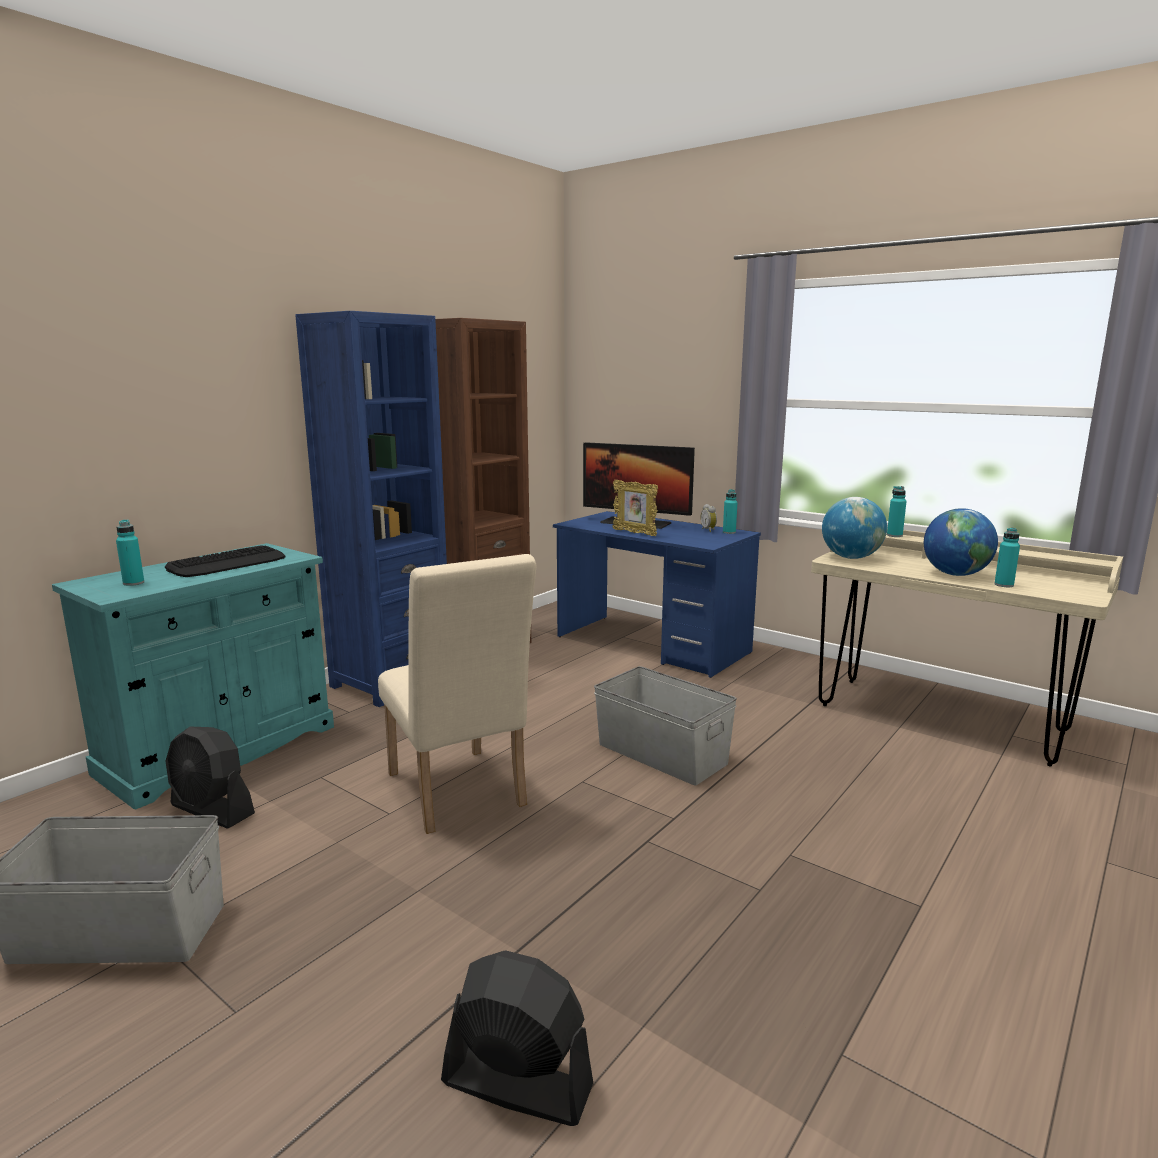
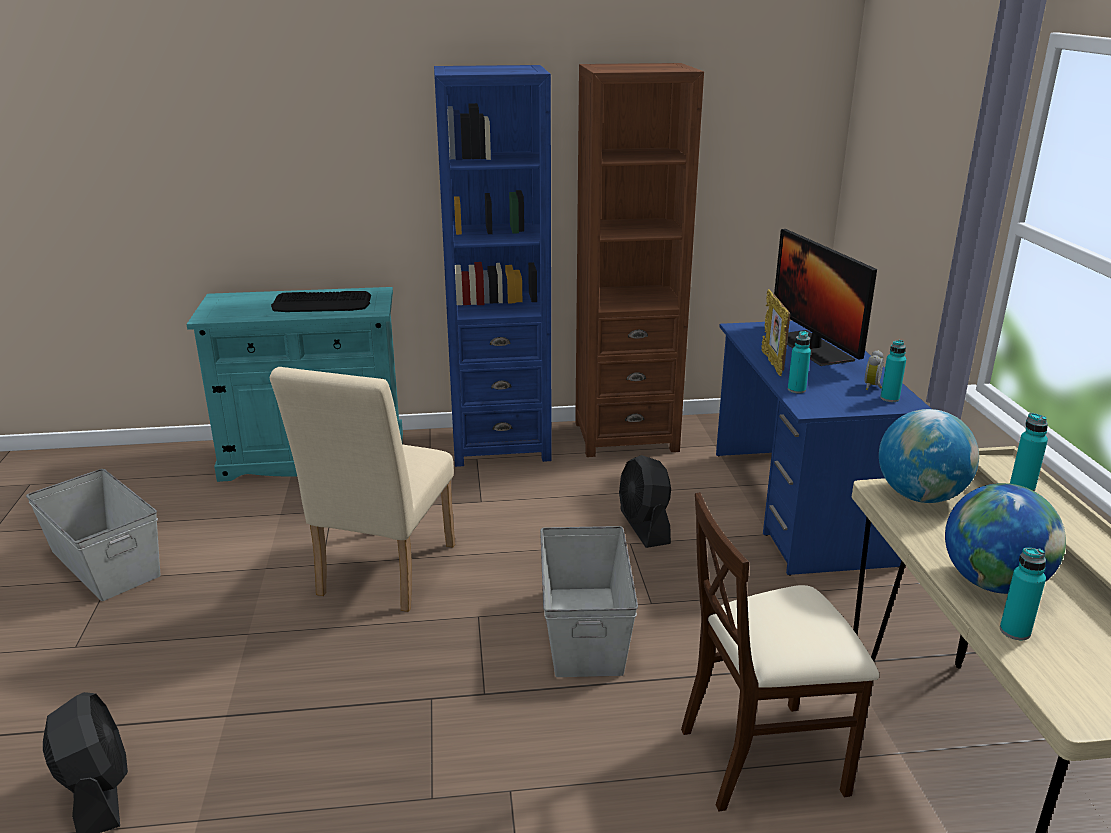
camera: 45 degrees right, 10 degrees up
turquoise bottle [116,520,144,586] -> turquoise bottle moved to [788,331,811,394]
black fan [166,727,255,829] -> black fan moved to [619,455,671,548]
none -> beige chair [681,492,879,812]

